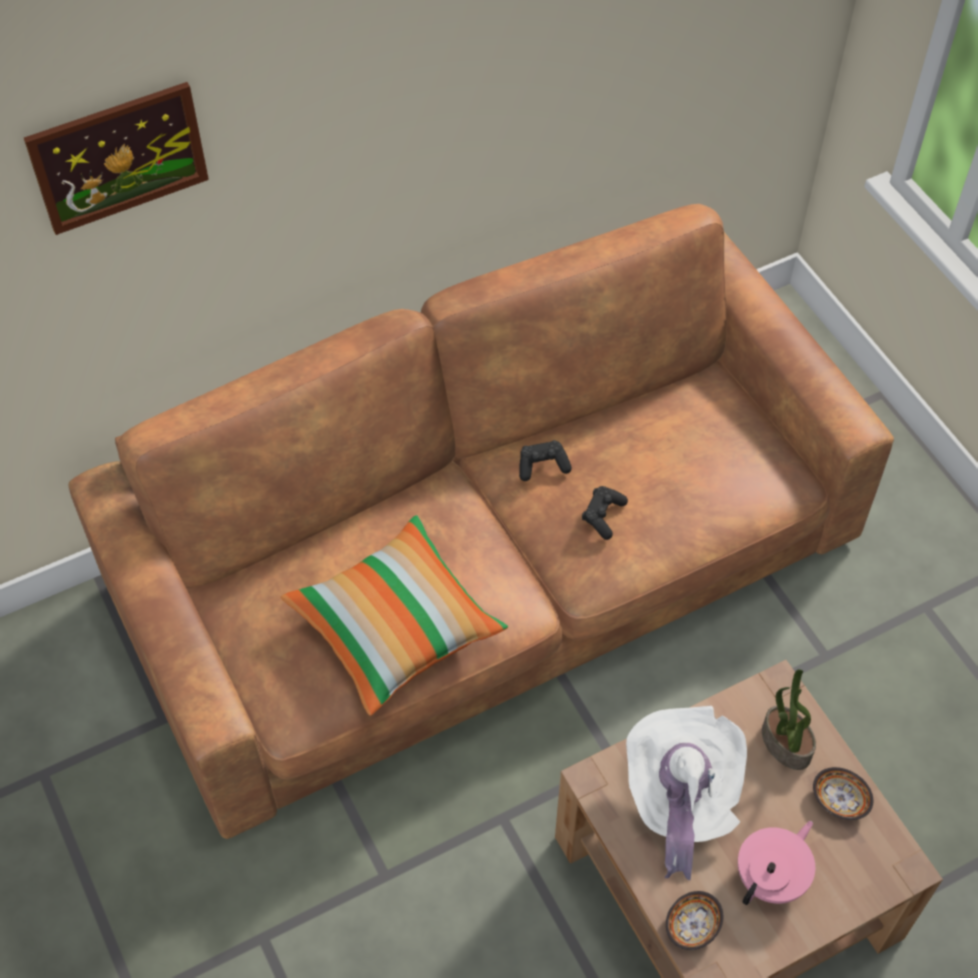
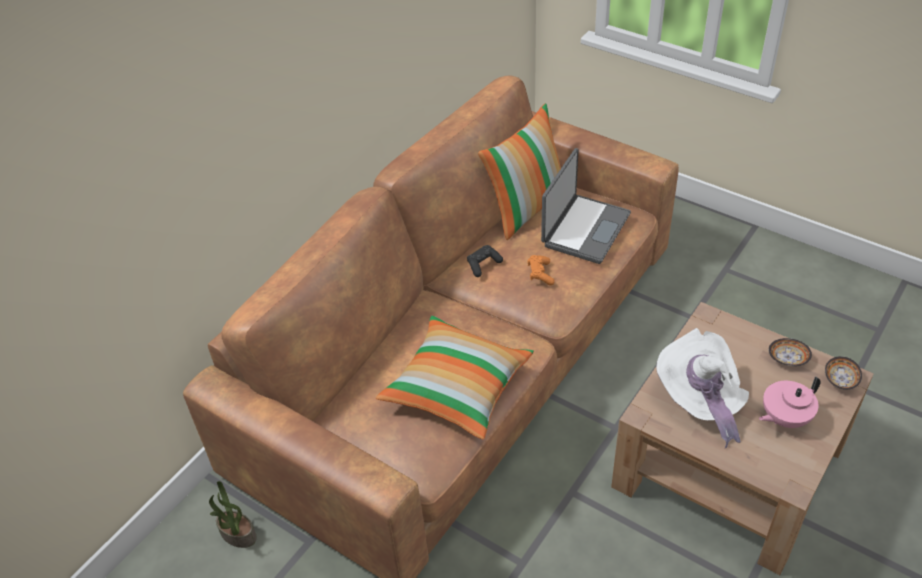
camera: 25 degrees left, 10 degrees down
picture [24,82,209,235] -> none
black game controller [582,486,628,540] -> orange game controller [527,255,555,286]
bowl [666,891,723,950] -> bowl moved to [825,356,862,390]
pink teapot [738,821,815,905] -> pink teapot turned 135 degrees counterclockwise [759,377,821,428]
potted plant [762,669,816,770] -> potted plant moved to [209,481,257,548]
none -> pillow [478,103,561,240]
none -> laptop [541,148,631,264]

